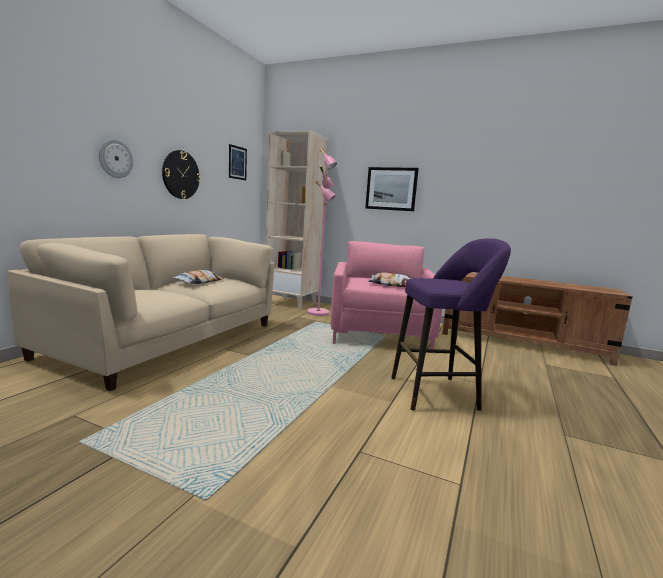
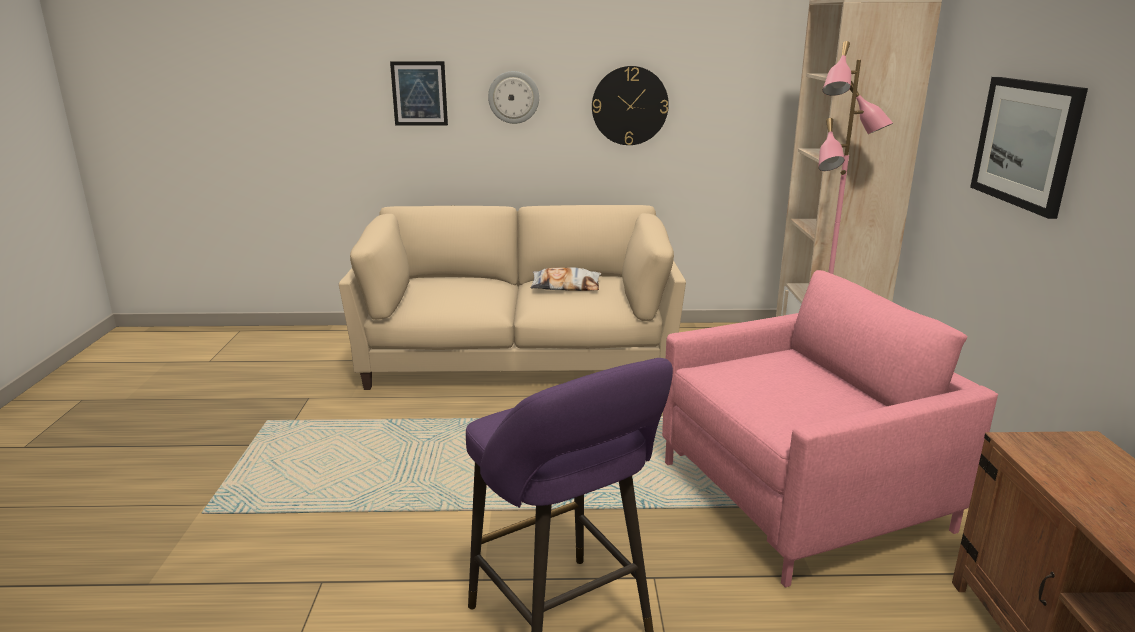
camera: 65 degrees right, 10 degrees up
picture [229,144,247,180] -> picture moved to [390,61,448,126]
pillow [368,272,411,287] -> none

